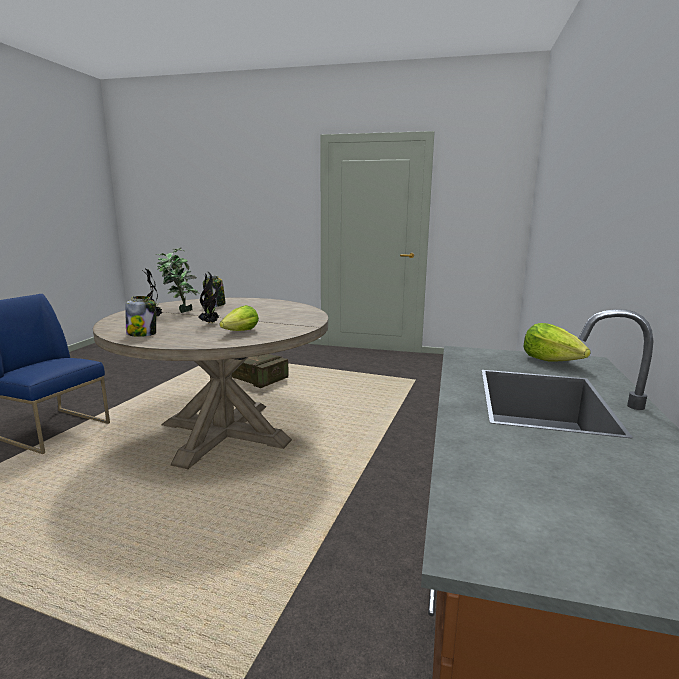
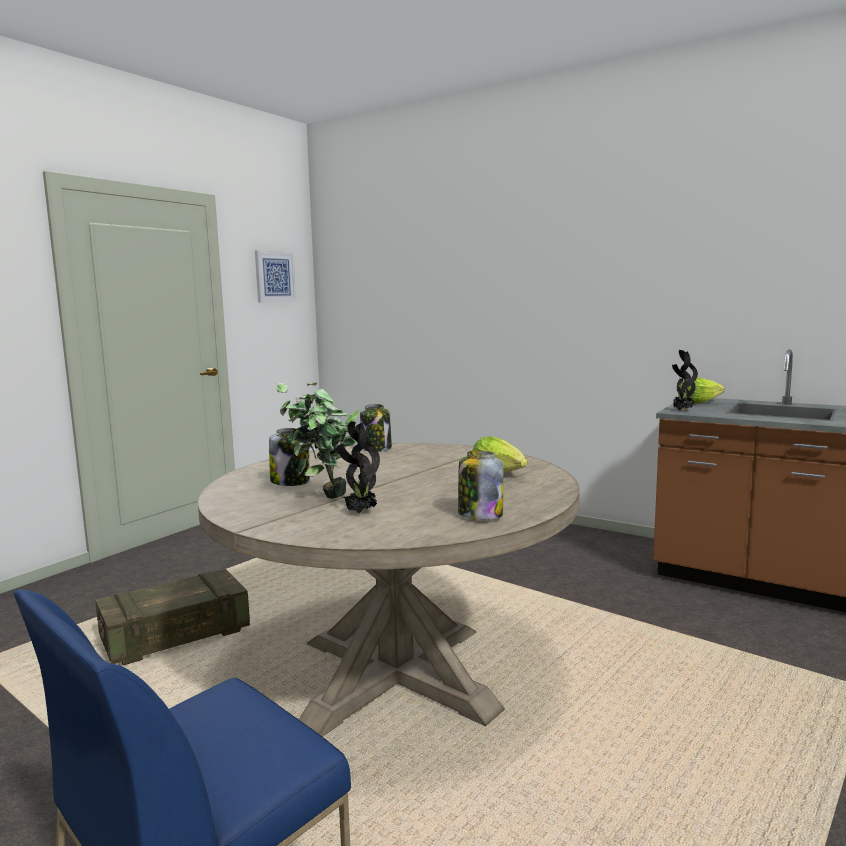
camera: 70 degrees left, 5 degrees down
potted plant [199,272,220,324] -> potted plant moved to [672,350,698,411]
none -> picture [255,250,296,303]
none -> jar [360,404,392,452]

